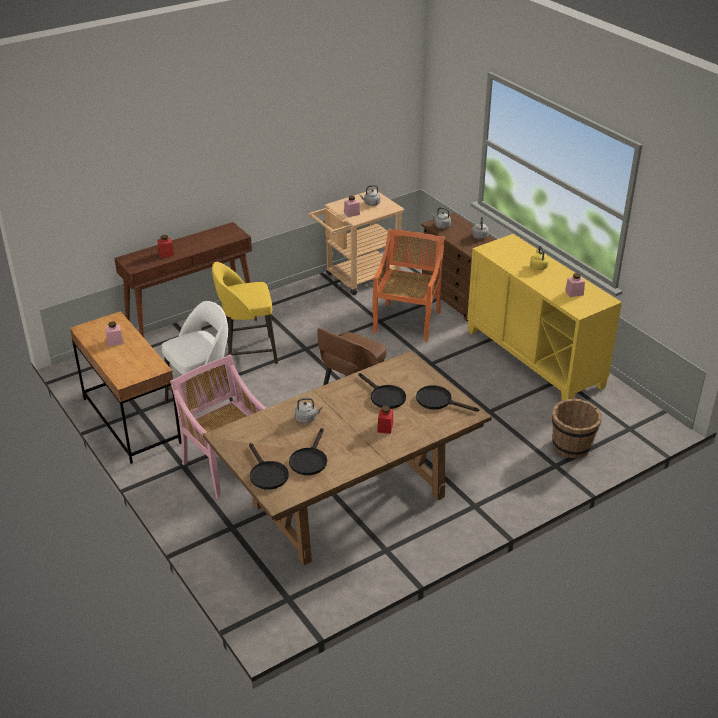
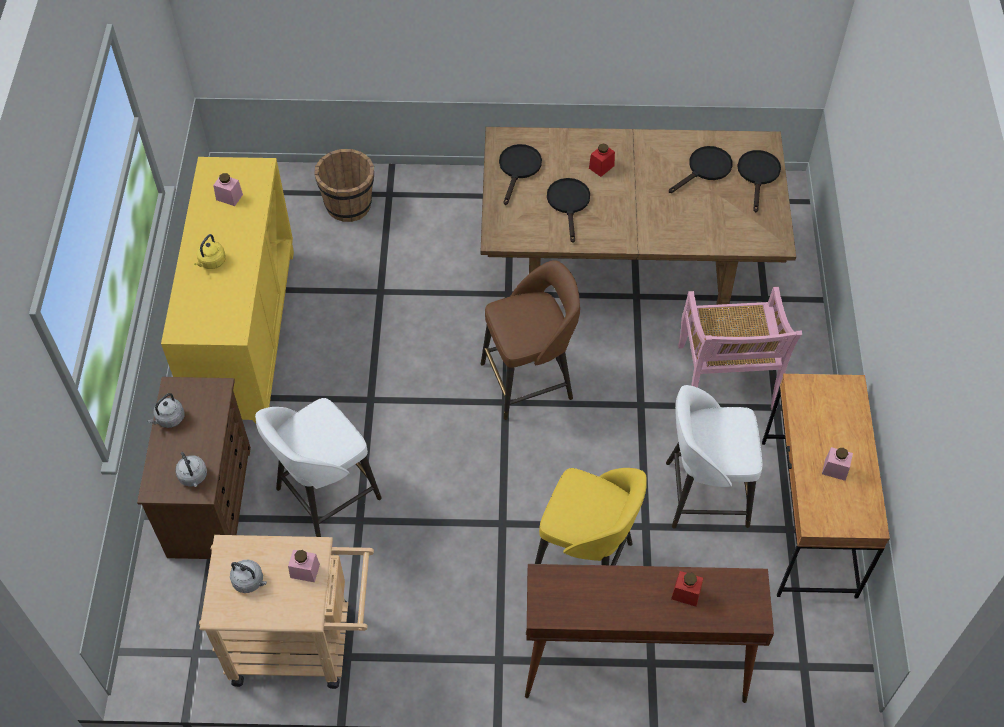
camera: 145 degrees left, 20 degrees up
grey kettle [295,398,323,423] -> none
orange chair [372,229,445,342] -> white stool [255,398,382,537]
black frying pan [416,385,479,412] -> black frying pan turned 135 degrees counterclockwise [499,144,542,205]

